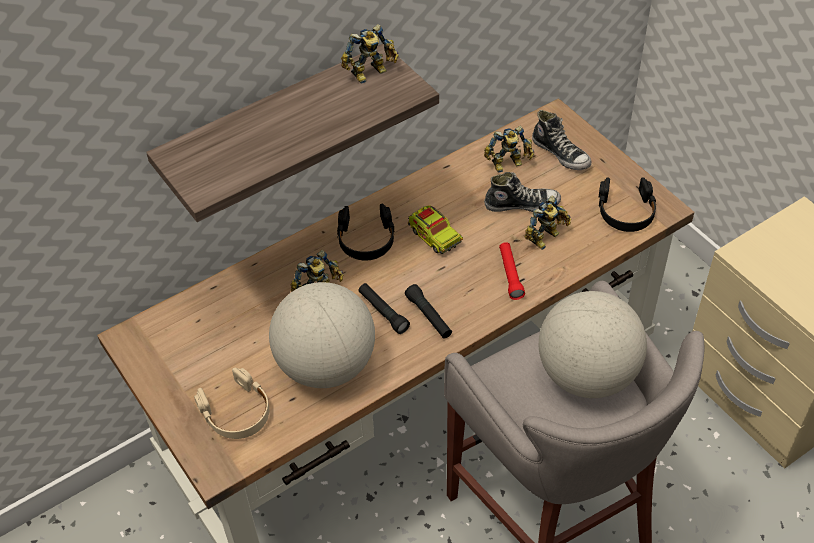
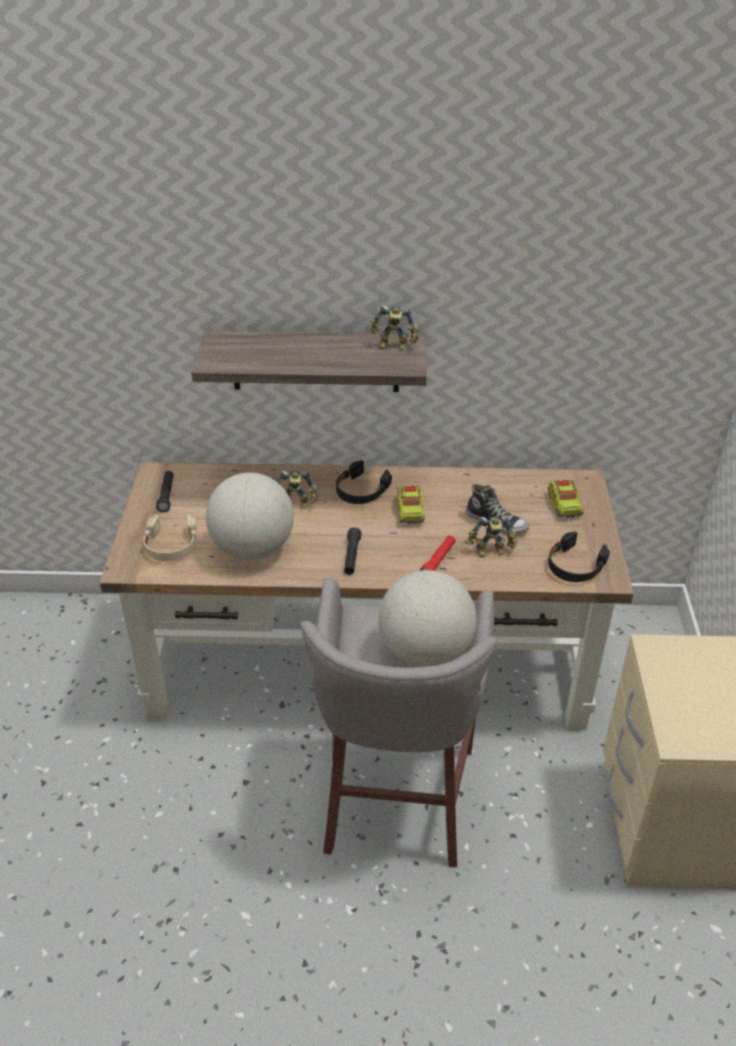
camera: 35 degrees right, 10 degrees down
black flashlight [358,283,410,334] -> black flashlight moved to [156,471,174,513]
toy robot [484,126,534,173] -> none
shoe [532,110,591,170] -> toy truck [548,479,584,518]

